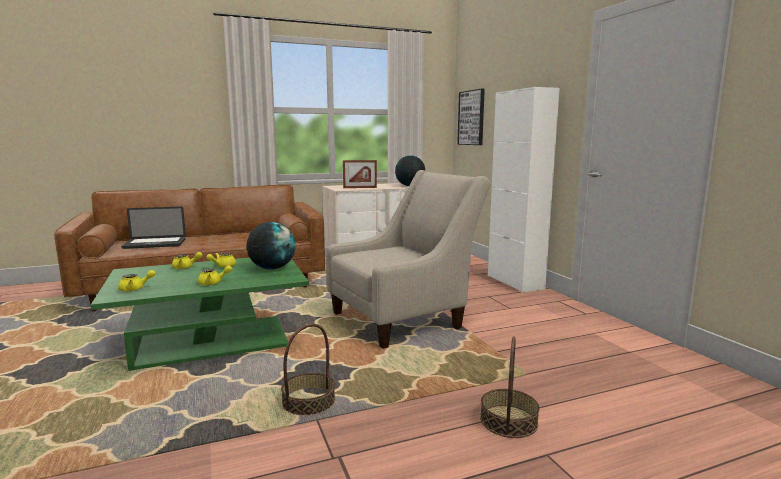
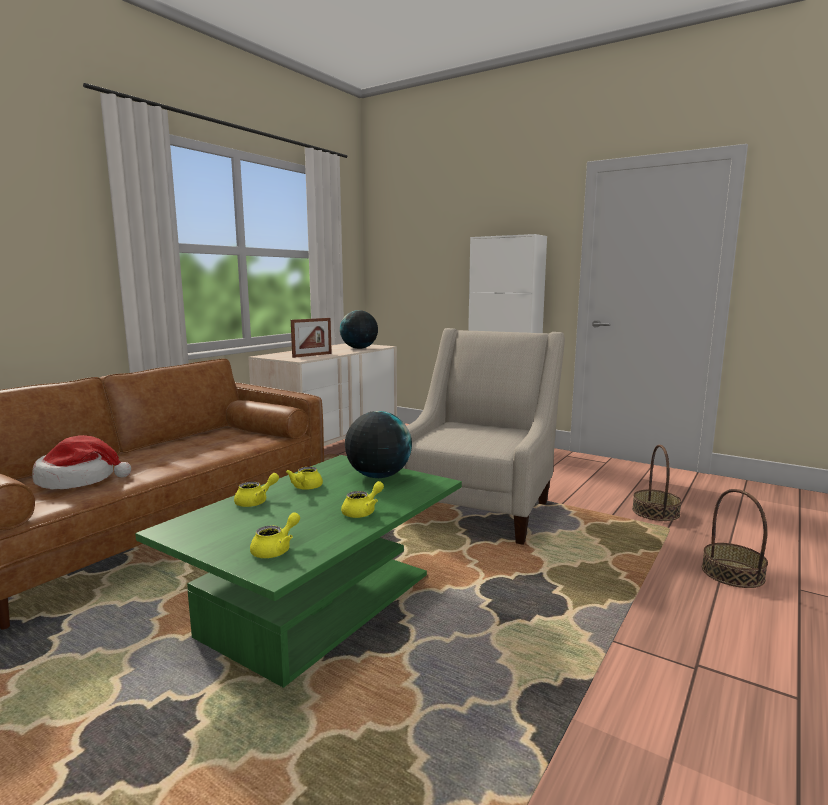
camera: 35 degrees left, 0 degrees up
laptop [121,207,186,249] -> hat [32,435,131,489]
basket [281,324,335,416] -> basket moved to [632,445,682,521]
picture [457,88,485,145] -> none

